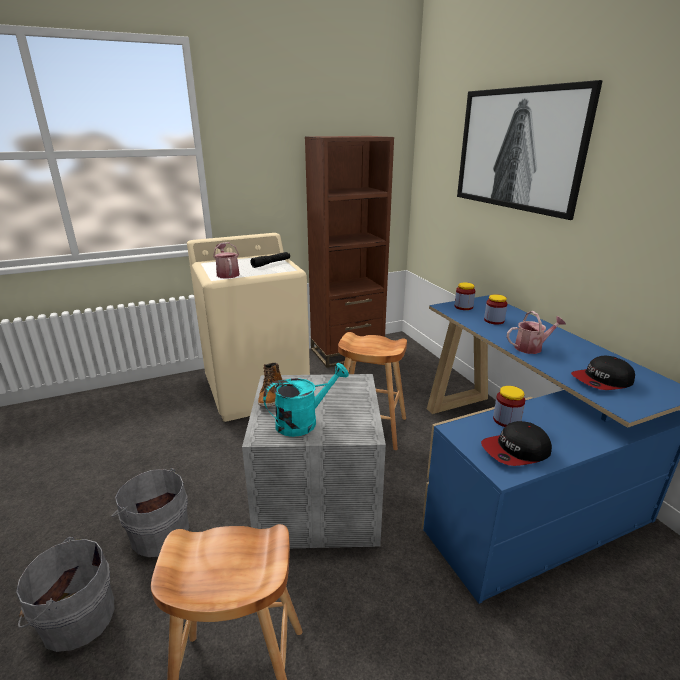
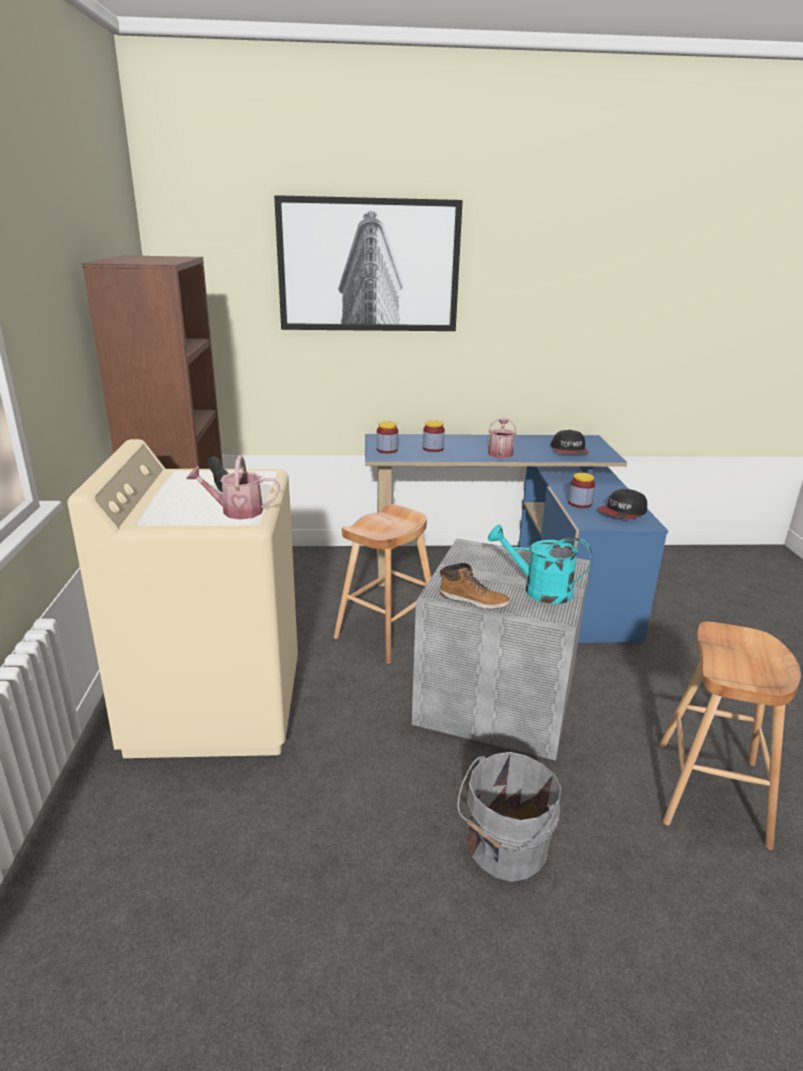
camera: 70 degrees left, 0 degrees up
grey bucket [16,537,114,652] -> none
turquoise watering can [263,363,349,437] -> turquoise watering can turned 60 degrees counterclockwise [488,525,592,604]
cap [481,421,552,466] -> cap turned 45 degrees clockwise [597,489,647,519]

